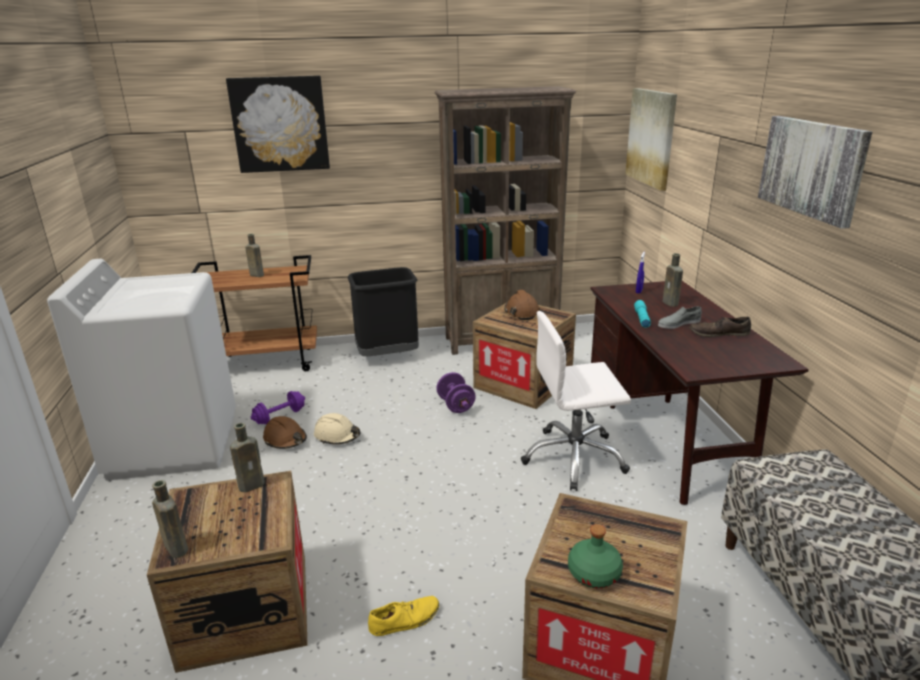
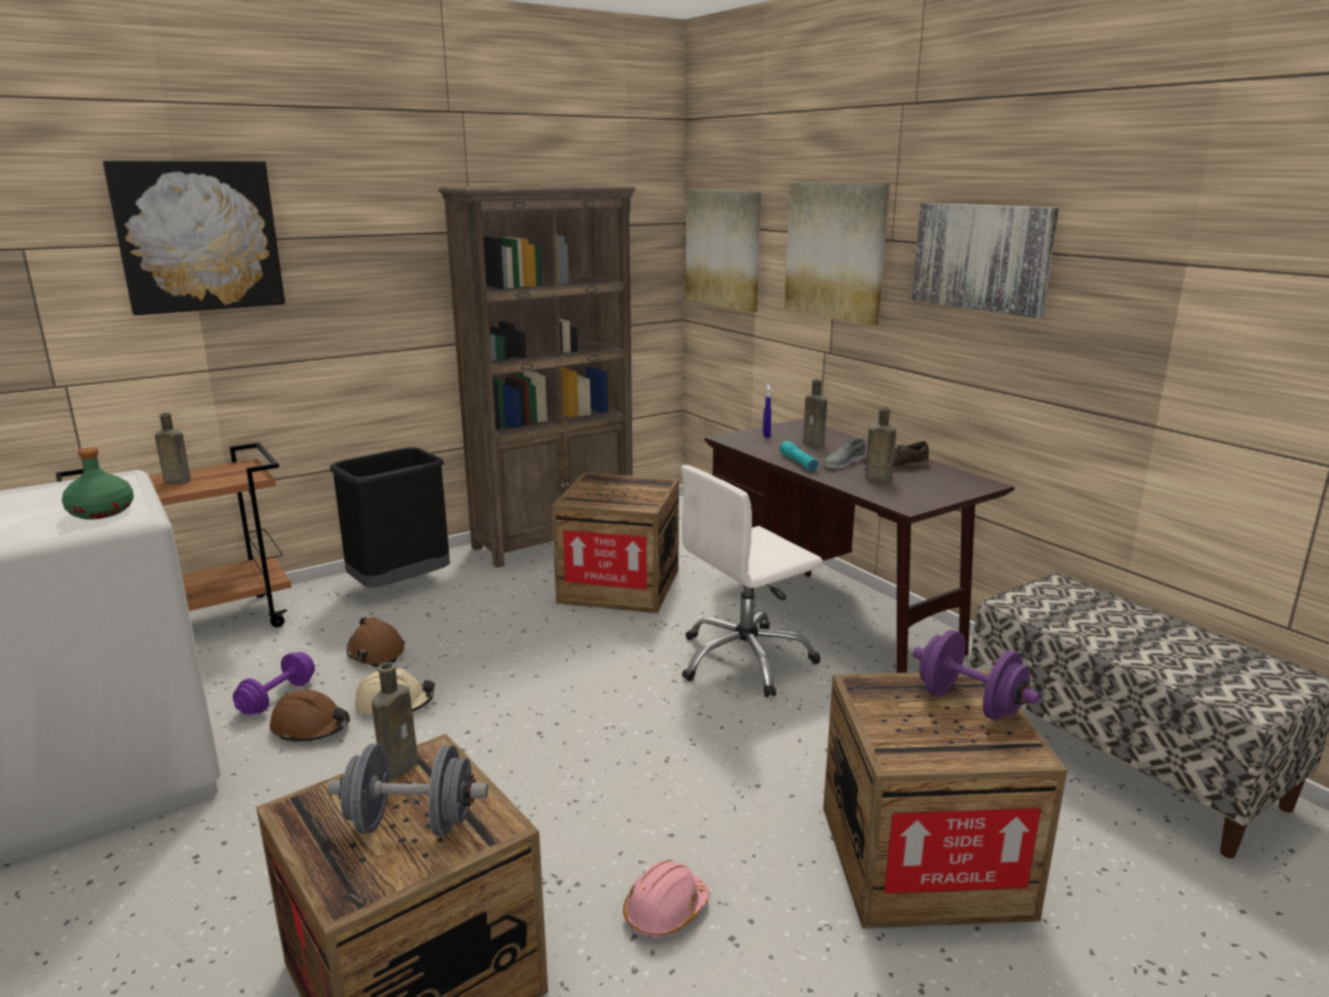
camera: 25 degrees left, 5 degrees down
brown bottle [152,480,188,558] -> brown bottle moved to [865,407,896,482]
yellow shoe [368,596,439,636] -> pink hard hat [623,860,710,938]
purple dumbbell [436,372,476,413] -> purple dumbbell moved to [913,630,1040,721]
brown hard hat [504,290,540,320] -> brown hard hat moved to [347,617,405,667]
green bottle [568,524,623,588] -> green bottle moved to [62,447,134,520]
none -> grey dumbbell [327,744,488,836]
none -> picture [784,182,890,326]

